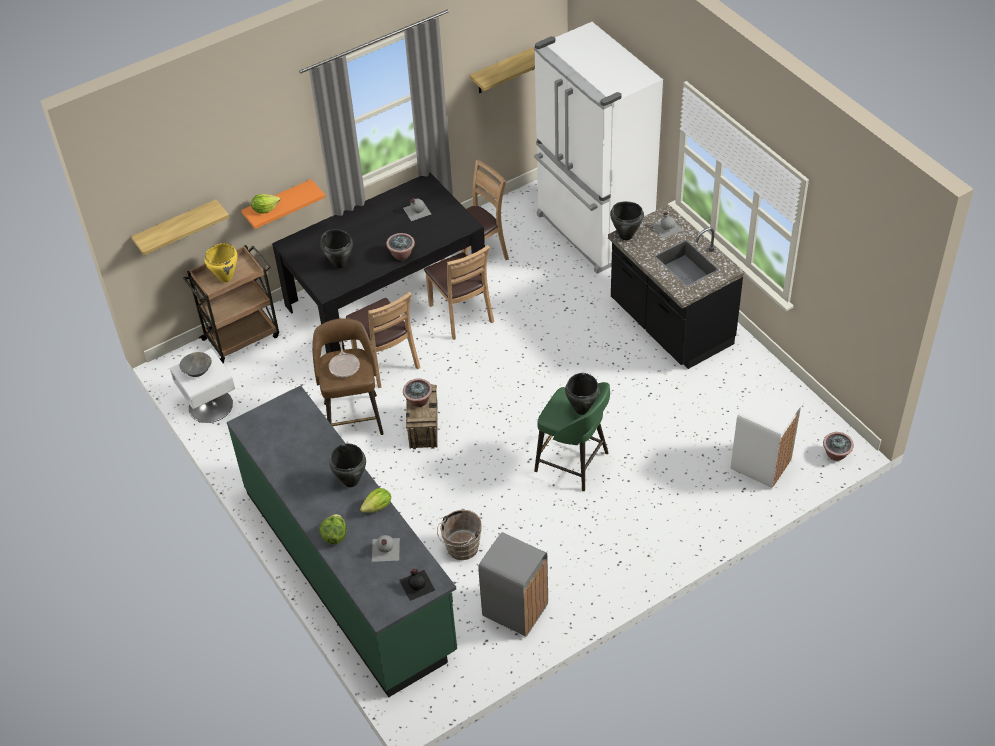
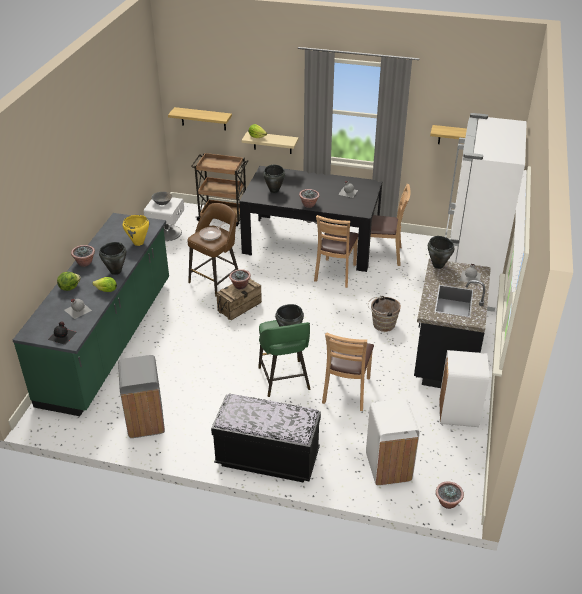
camera: 45 degrees right, 10 degrees down
yellow cooking pot [204,243,238,283] -> yellow cooking pot moved to [123,215,149,246]
orange shelf [241,179,325,229] -> beige shelf [242,132,299,154]
brown chair [346,292,420,388] -> brown chair moved to [322,332,374,411]
brown bucket [437,510,482,560] -> brown bucket moved to [368,296,401,332]
none -> potted plant [71,245,95,267]
none -> black bench [211,394,321,483]
none -> white trash can [439,350,489,427]

